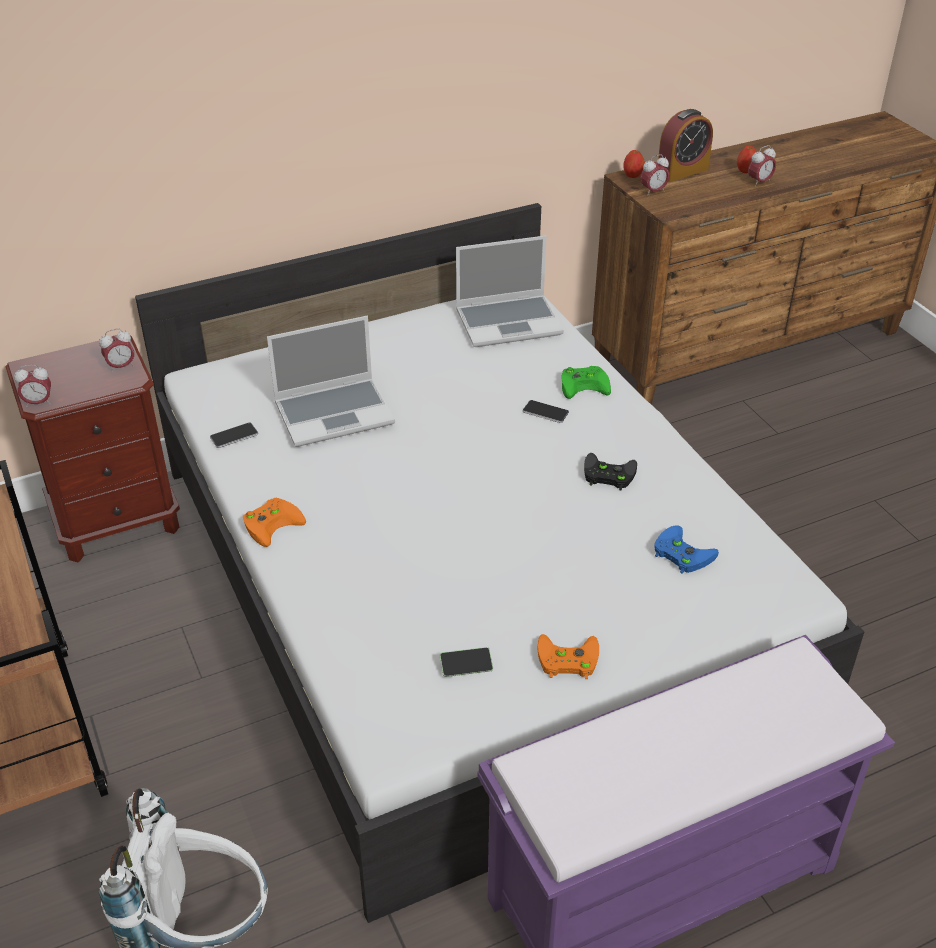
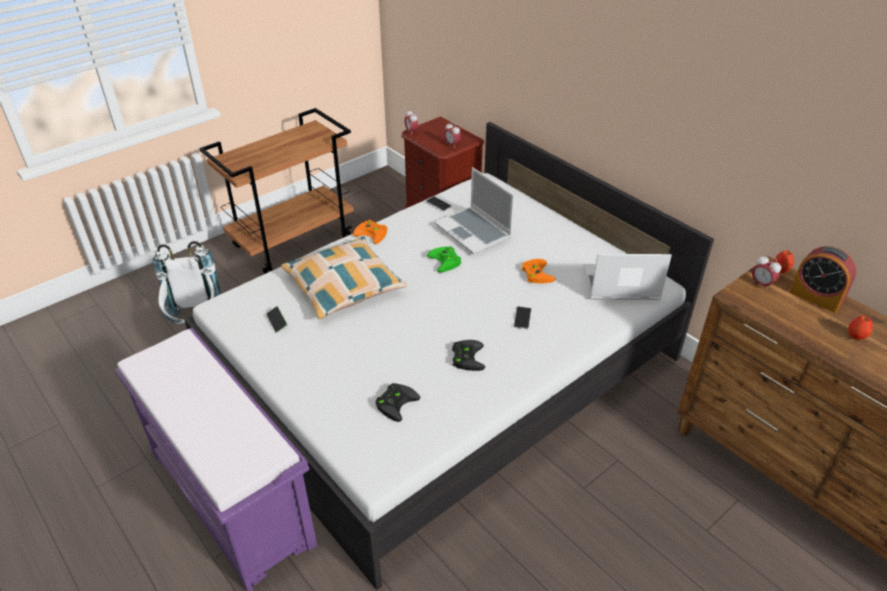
camera: 75 degrees right, 0 degrees up
laptop [456,236,564,347] -> laptop turned 120 degrees clockwise [583,254,672,300]
orange game controller [538,634,599,679] -> orange game controller moved to [521,259,556,283]
green game controller [562,366,611,399] -> green game controller moved to [427,246,461,273]
blue game controller [654,526,719,573] -> black game controller [376,383,420,422]
alarm clock [748,145,776,187] -> none
none -> pillow [281,236,407,319]

